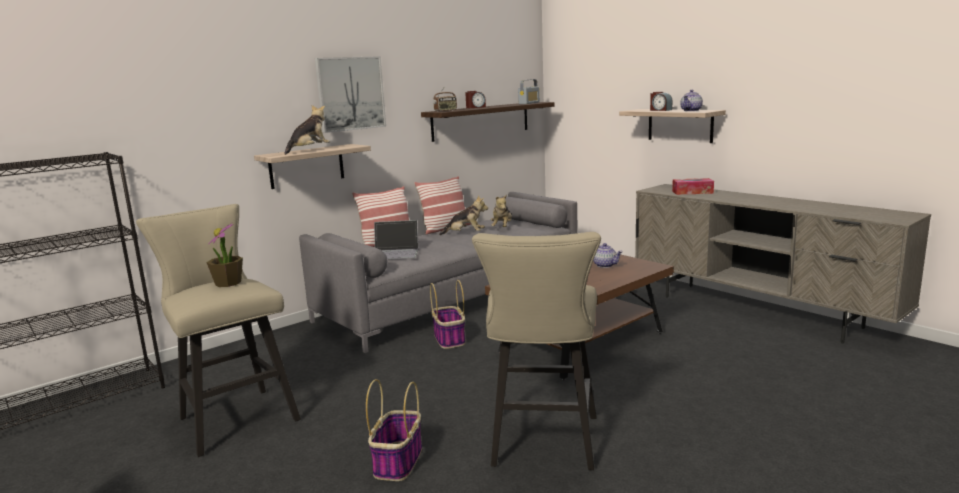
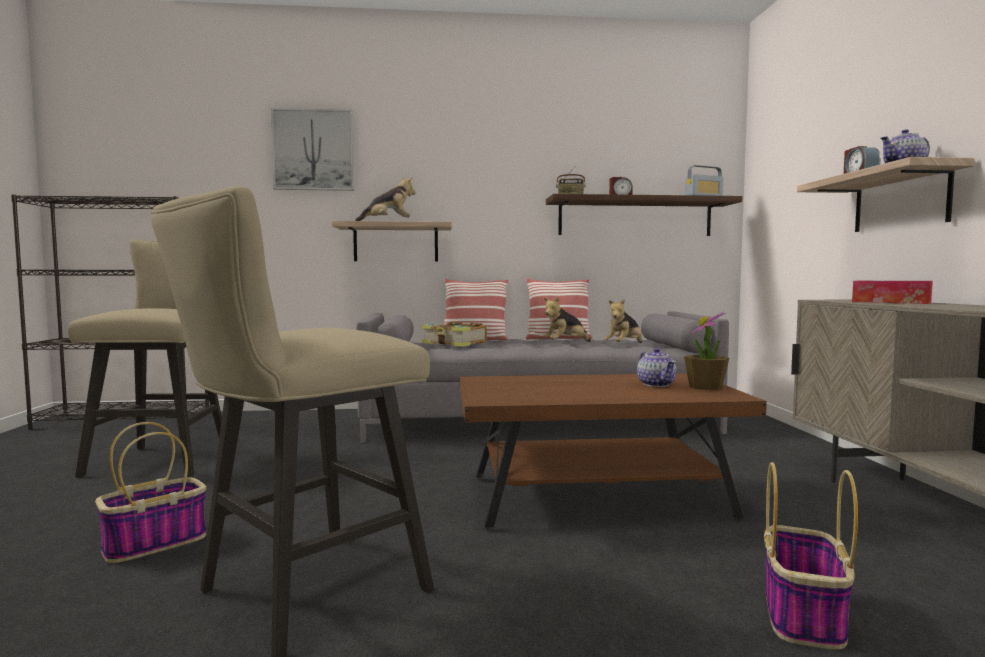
camera: 35 degrees right, 10 degrees down
potted plant [207,224,243,287] -> potted plant moved to [684,313,729,390]
picture [315,56,386,133] -> picture moved to [271,108,354,191]
laptop [374,220,419,259] -> book [421,322,487,347]
basket [430,280,465,349] -> basket moved to [764,462,858,649]
plush toy [439,196,488,235] -> plush toy turned 105 degrees clockwise [543,296,590,342]

